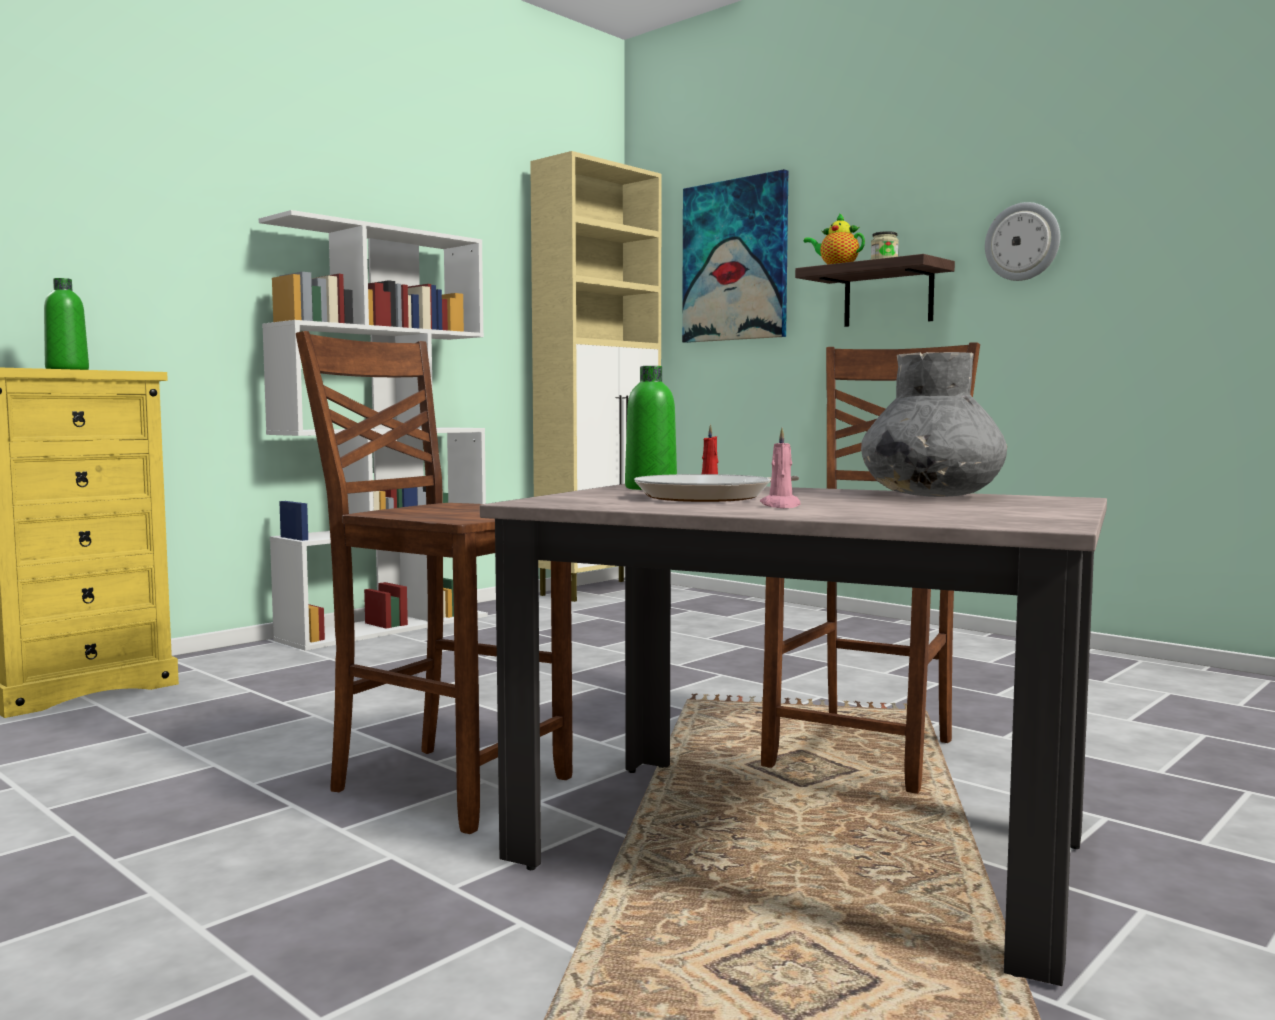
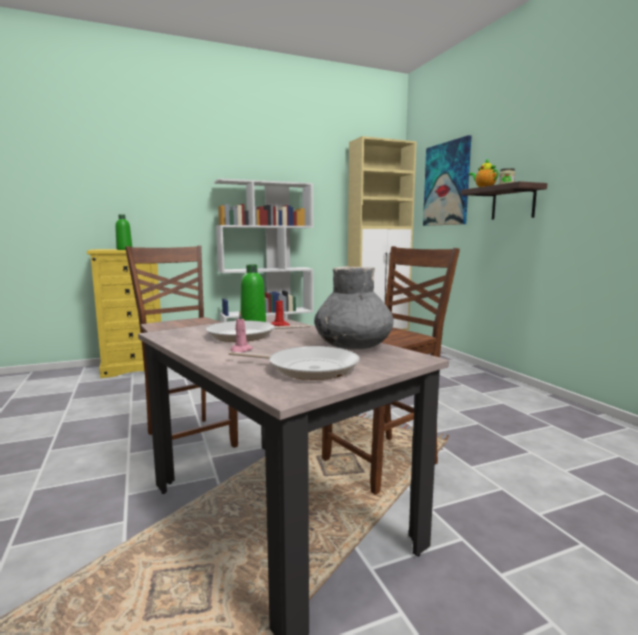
camera: 25 degrees right, 5 degrees up
wall clock [985,202,1060,281] -> none
none -> frying pan [229,346,360,380]

